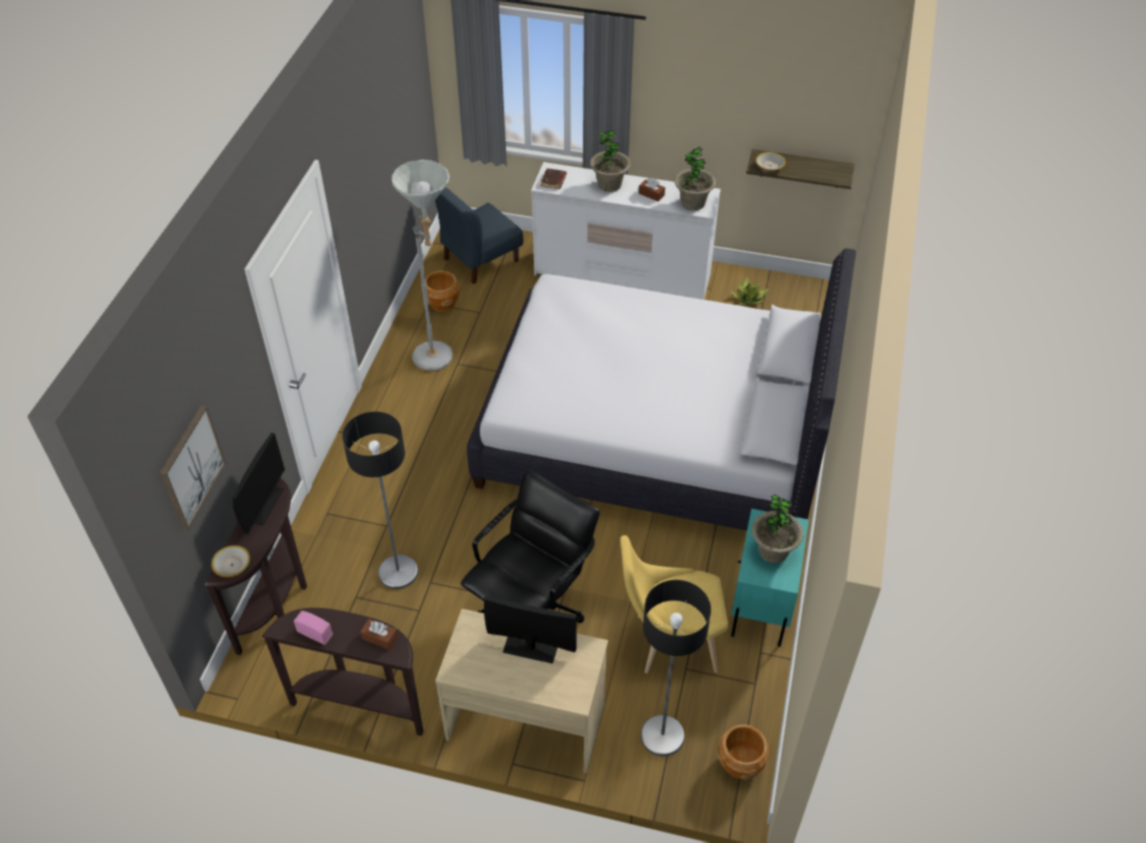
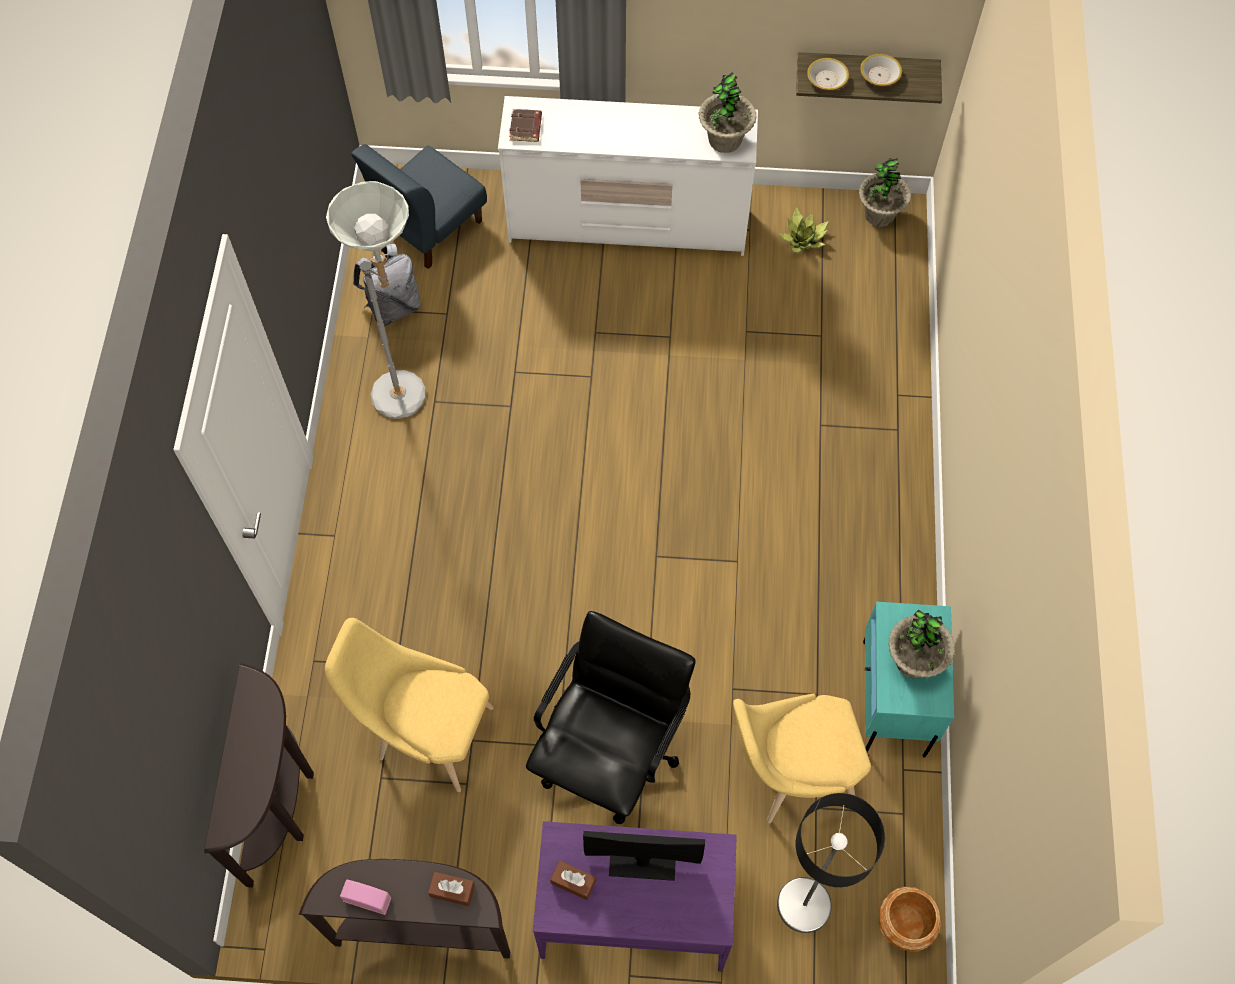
camera: 10 degrees left, 15 degrees up
picture [160,405,227,530] -> none
bowl [211,545,251,577] -> bowl moved to [860,54,902,87]
monitor [232,433,285,534] -> none
floor lamp [342,412,418,589] -> yellow chair [325,618,494,792]
brown planter [425,270,460,312] -> grey backpack [353,244,421,326]
beige desk [435,609,608,773] -> purple desk [533,821,737,972]
white bed [467,248,856,531] -> none
potted plant [590,130,631,192] -> potted plant moved to [859,158,911,227]
brown tissue box [639,178,665,202] -> brown tissue box moved to [550,860,596,900]

